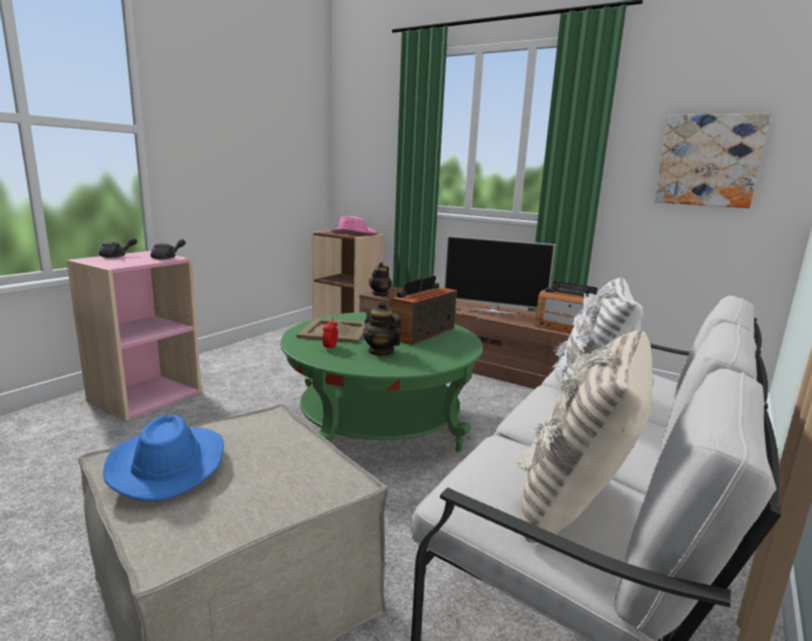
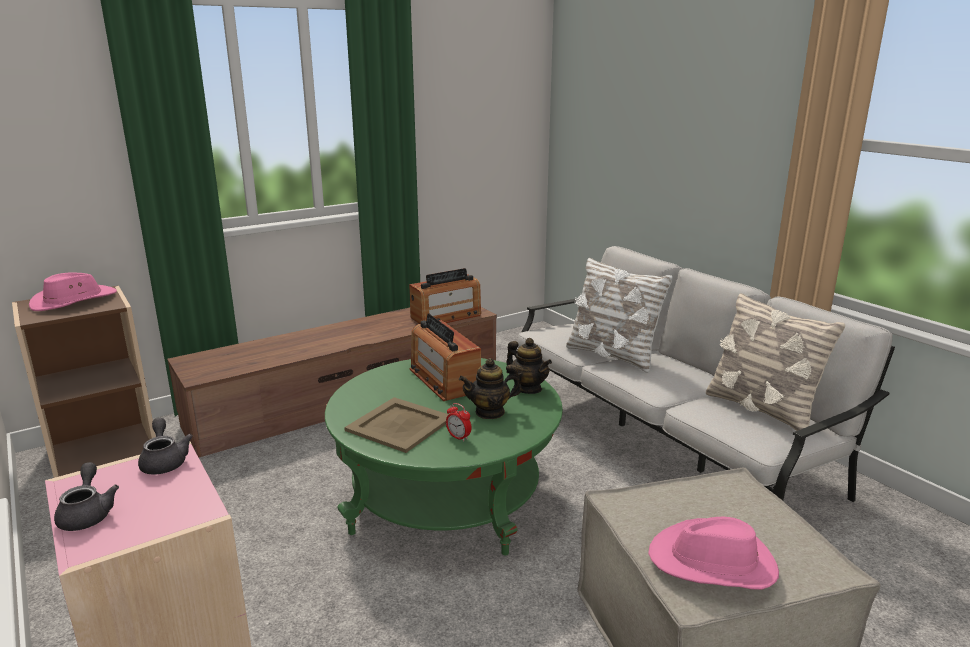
camera: 65 degrees left, 5 degrees up
blue hat [103,415,224,501] -> pink hat [648,517,779,590]
teapot [369,262,392,296] -> teapot moved to [506,338,552,394]
television [444,236,555,315] -> none
picture [654,113,771,208] -> none

